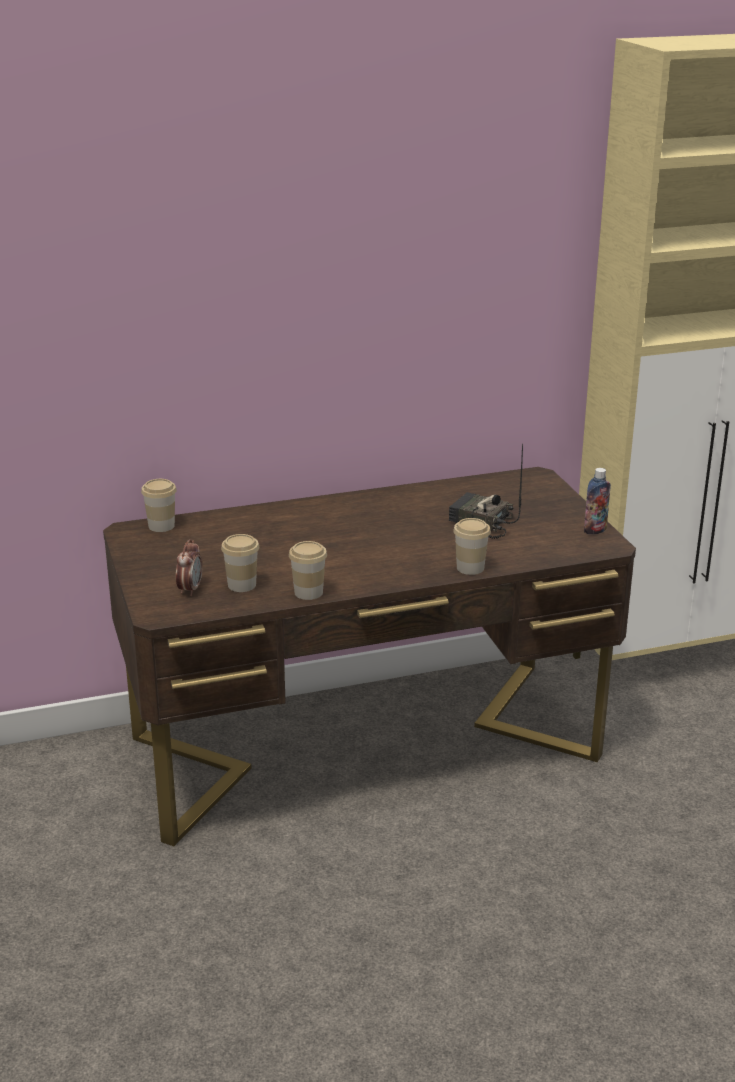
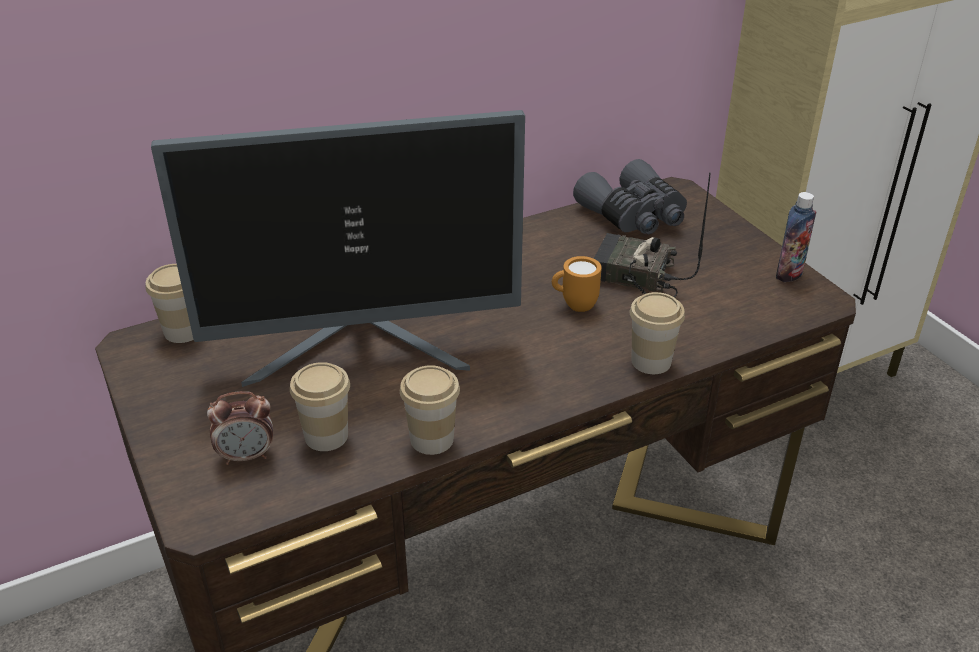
camera: 10 degrees left, 10 degrees up
alarm clock [176,539,202,596] -> alarm clock turned 75 degrees clockwise [207,391,273,465]
none -> monitor [151,110,525,387]
none -> orange mug [552,256,602,312]
none -> grey binoculars [573,159,687,234]

